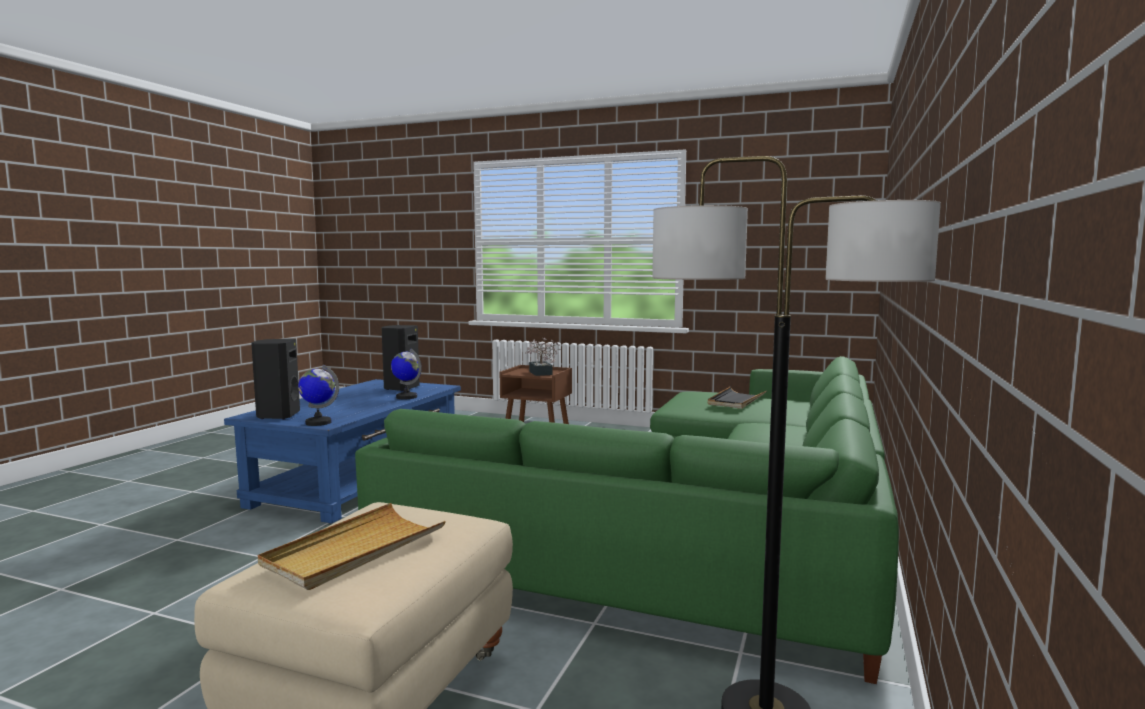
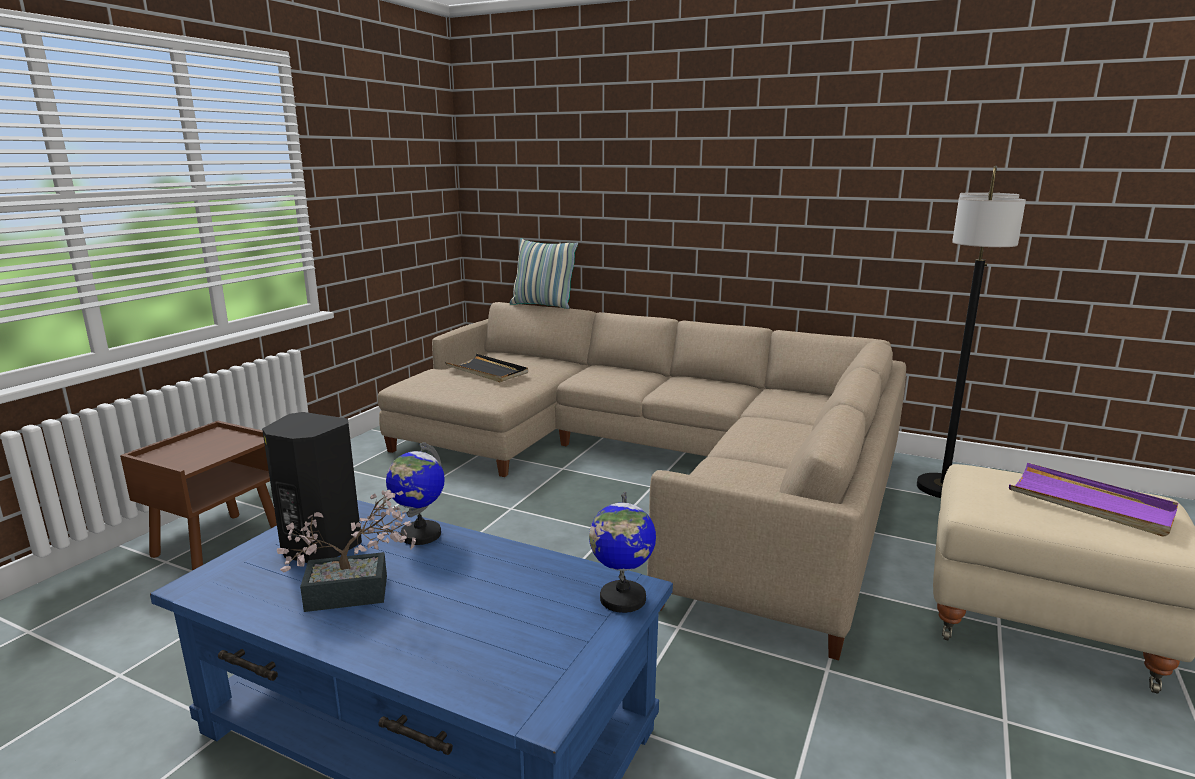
camera: 85 degrees left, 10 degrees up
black speaker [251,339,300,420] -> none
beige tray [258,503,446,590] -> purple tray [1009,463,1178,536]
green sofa [355,356,899,684] -> beige sofa [377,302,906,660]
potted plant [526,338,560,376] -> potted plant moved to [277,490,416,612]
none -> pillow [510,238,578,309]

